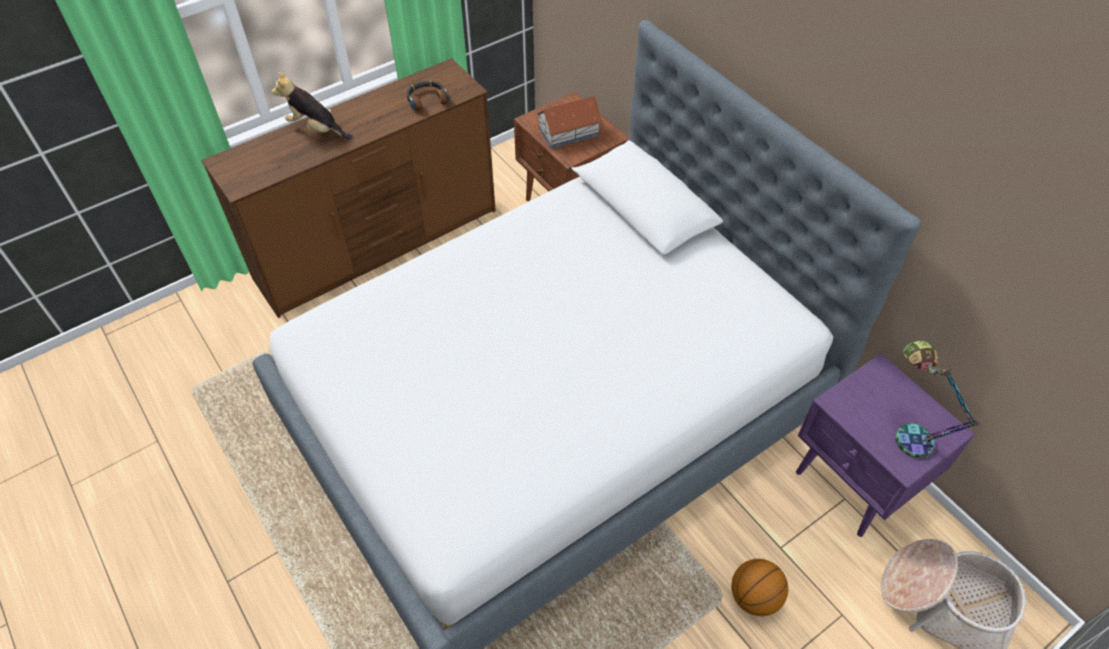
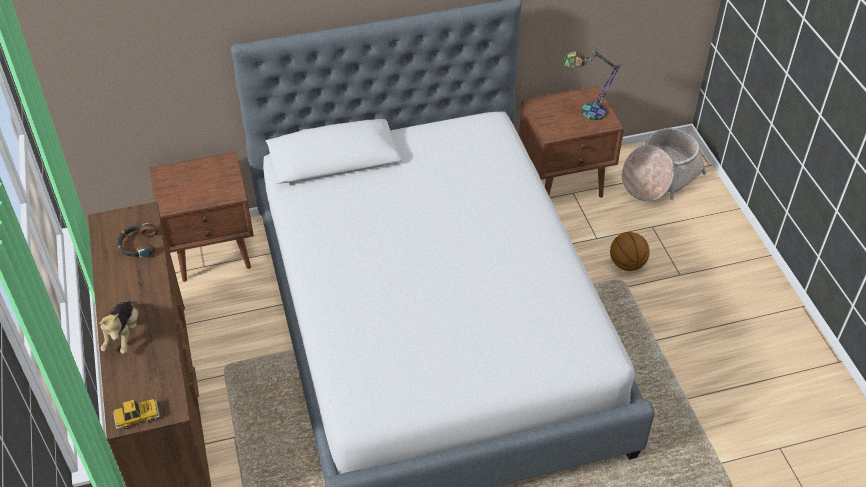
camera: 70 degrees left, 5 degrees down
plush toy [272,72,353,139] -> plush toy turned 45 degrees counterclockwise [99,301,138,354]
toy house [536,96,602,148] -> none
purple nightstand [796,353,975,537] -> brown nightstand [519,86,624,198]
none -> toy car [113,399,160,429]

